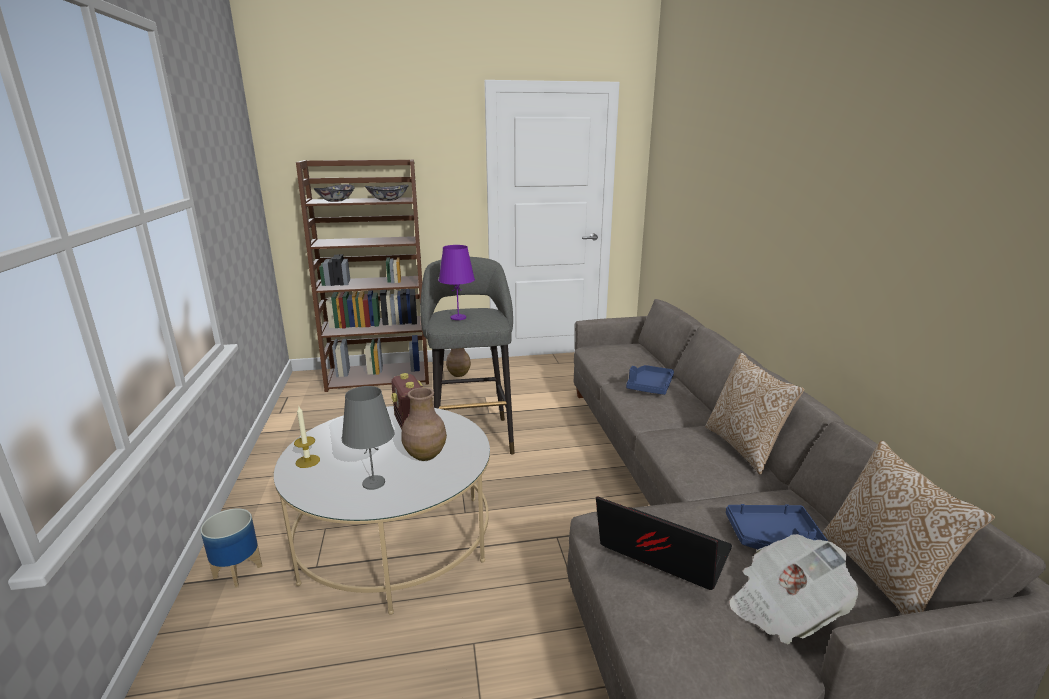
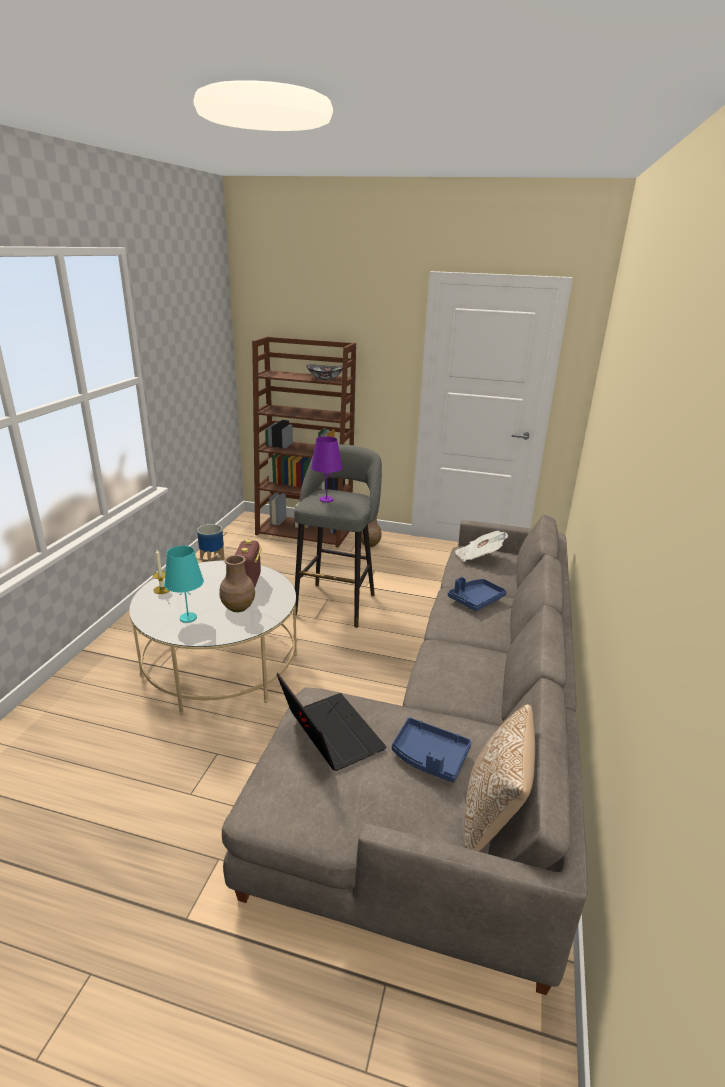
camera: 25 degrees right, 5 degrees up
planter [200,508,262,588] -> planter moved to [197,524,225,561]
bowl [314,184,355,202] -> none
grey table lamp [342,386,395,490] -> turquoise table lamp [164,546,204,623]
pillow [705,353,804,475] -> none
newspaper [729,534,858,644] -> newspaper moved to [455,530,508,561]

